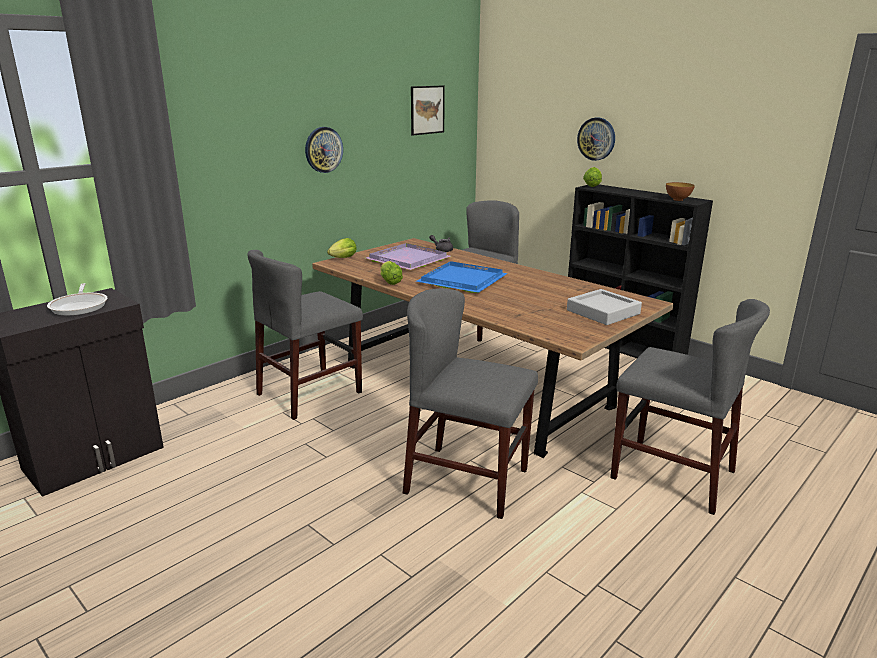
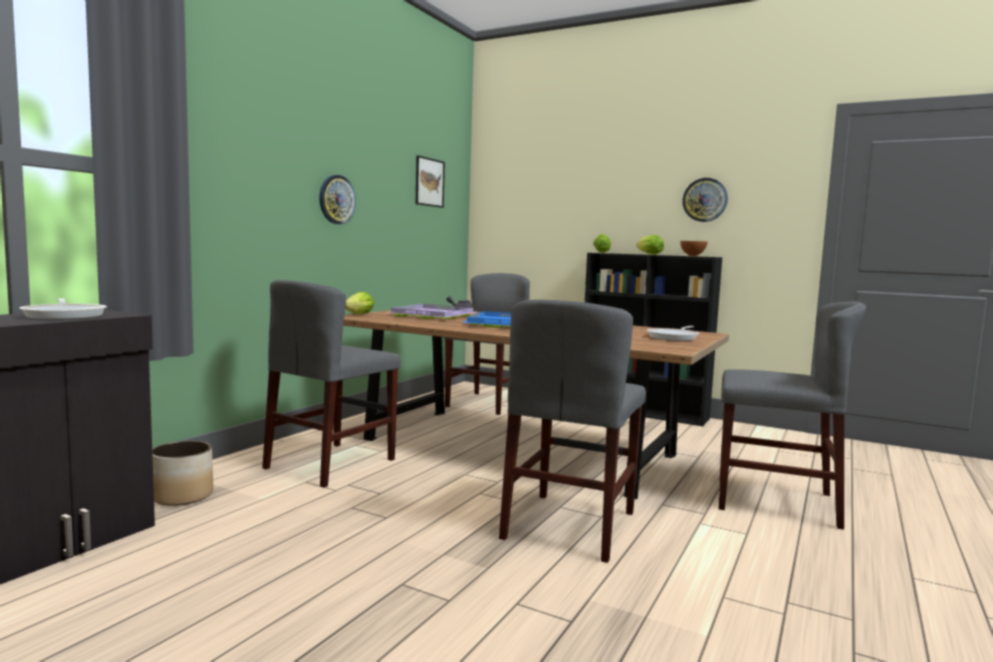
camera: 15 degrees left, 15 degrees down
lettuce [380,261,403,285] -> lettuce moved to [636,235,664,255]
grey chair [403,288,538,519] -> grey chair turned 75 degrees counterclockwise [499,299,646,563]
grey tray [567,289,642,325] -> frying pan [647,326,699,341]
wall clock [577,117,615,161] -> wall clock moved to [682,178,728,222]
none -> planter [152,441,213,506]

